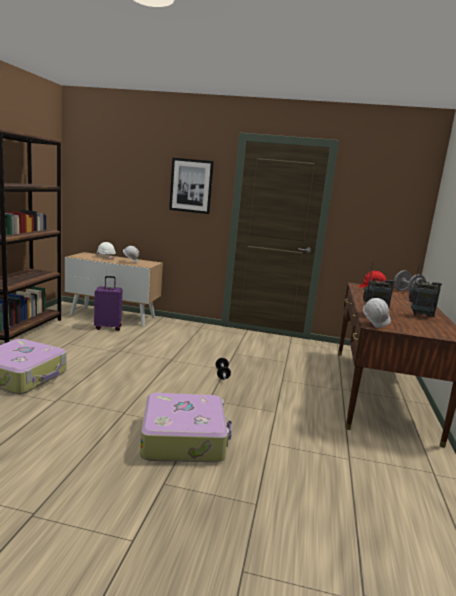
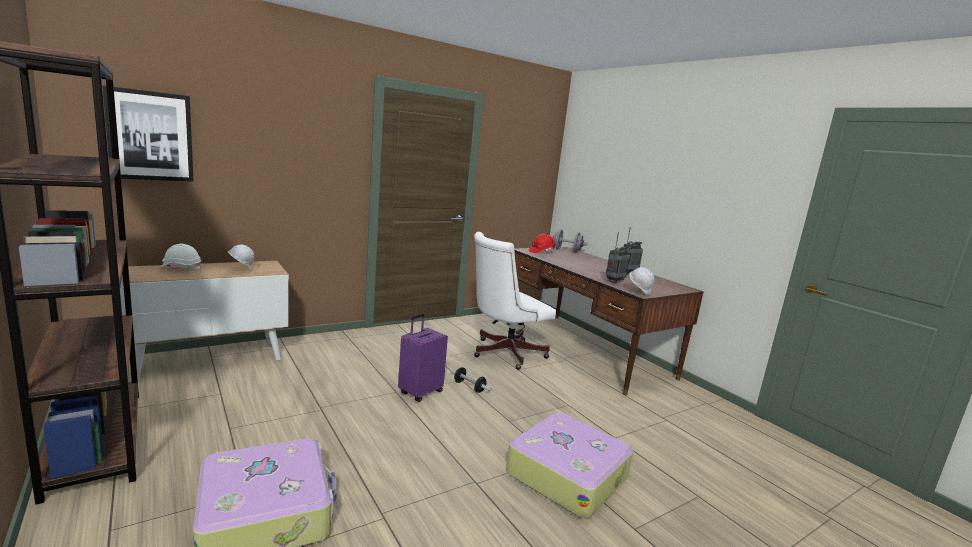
camera: 45 degrees left, 0 degrees up
purple suitcase [94,276,122,331] -> purple suitcase moved to [398,314,448,402]
picture [169,158,214,214] -> picture moved to [102,85,194,182]
none -> white office chair [474,232,556,370]

